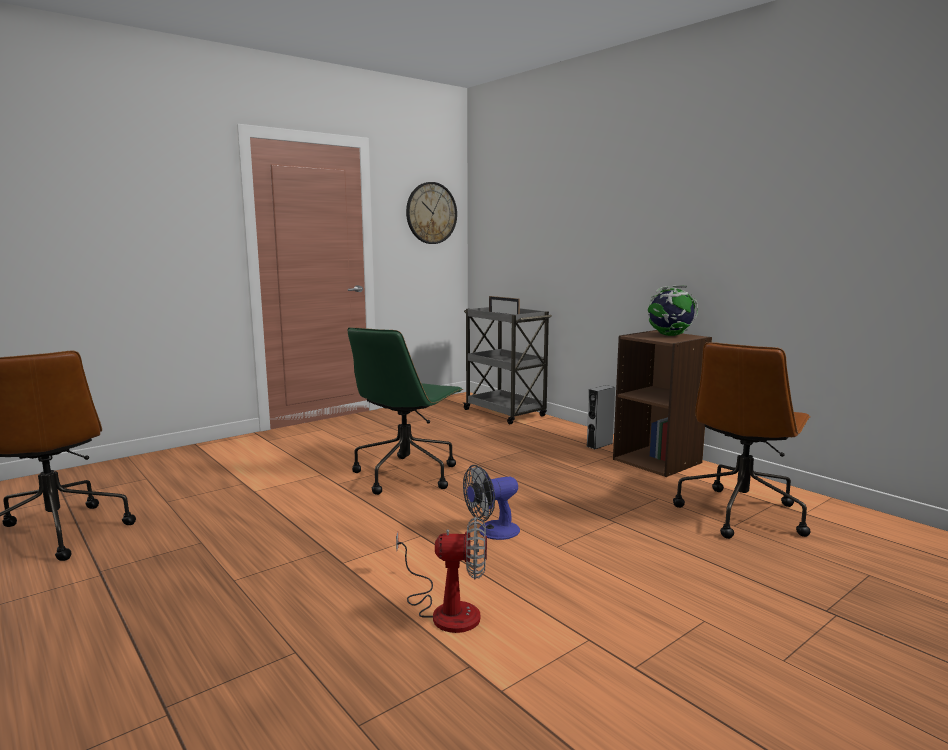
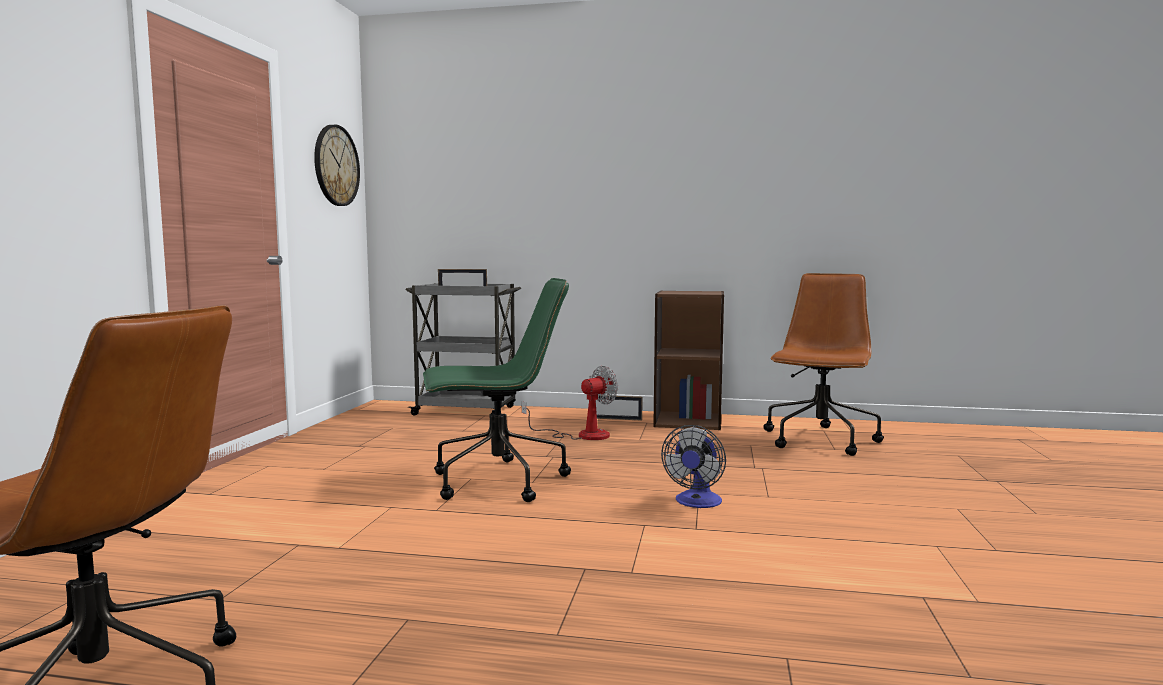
camera: 40 degrees left, 5 degrees down
green office chair [348,327,463,495] -> green office chair turned 90 degrees counterclockwise [423,278,571,502]
fan [396,516,487,633] -> fan moved to [522,366,618,440]
grey speaker [586,385,615,449] -> picture frame [596,395,643,421]
globe [648,285,698,336] -> none
brown office chair [673,342,811,539] -> brown office chair turned 150 degrees counterclockwise [763,273,884,456]

